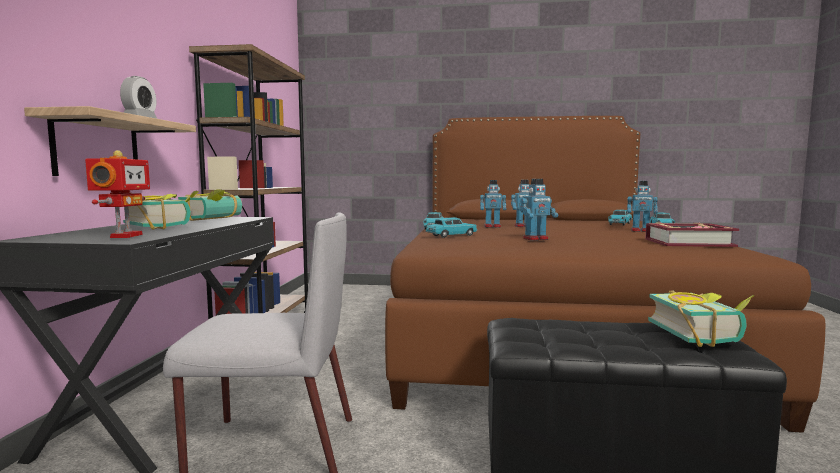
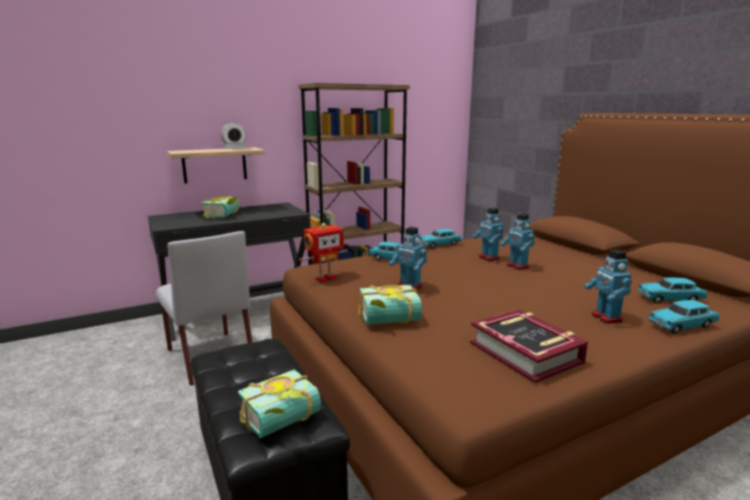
camera: 55 degrees right, 10 degrees up
toy robot [85,150,150,238] -> toy robot moved to [299,223,348,283]
book [178,189,242,221] -> book moved to [358,285,422,325]

